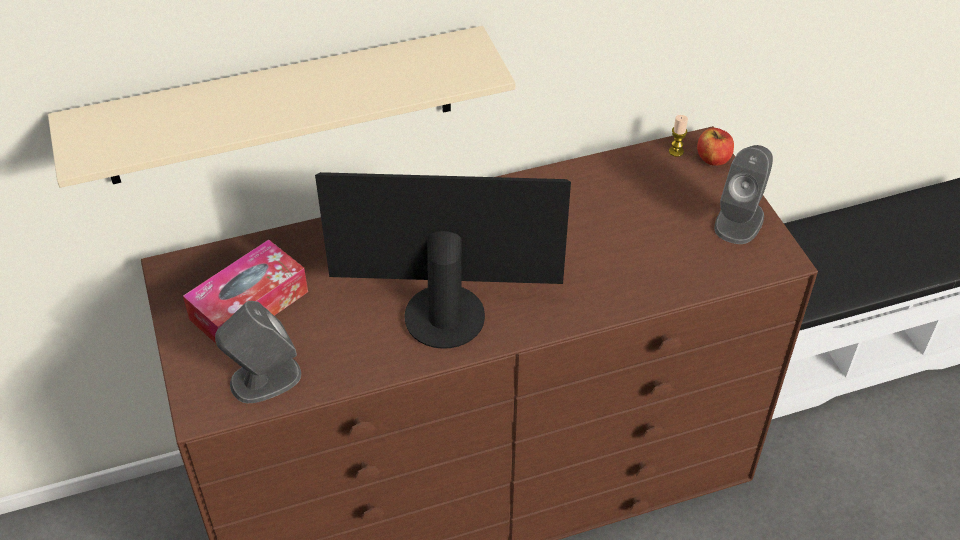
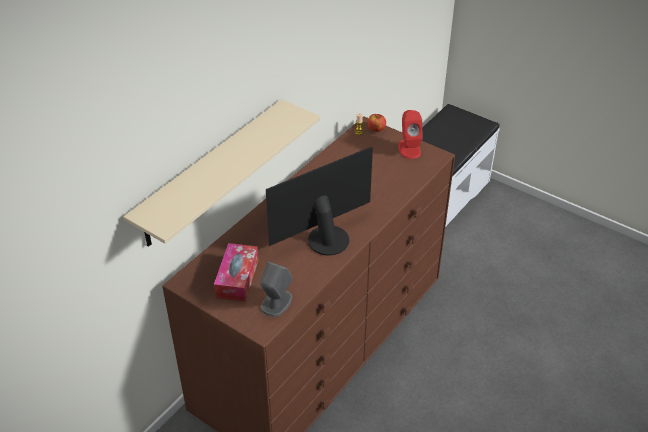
camera: 35 degrees left, 5 degrees down
grey speaker [714,145,773,244] -> red speaker [398,110,423,159]

